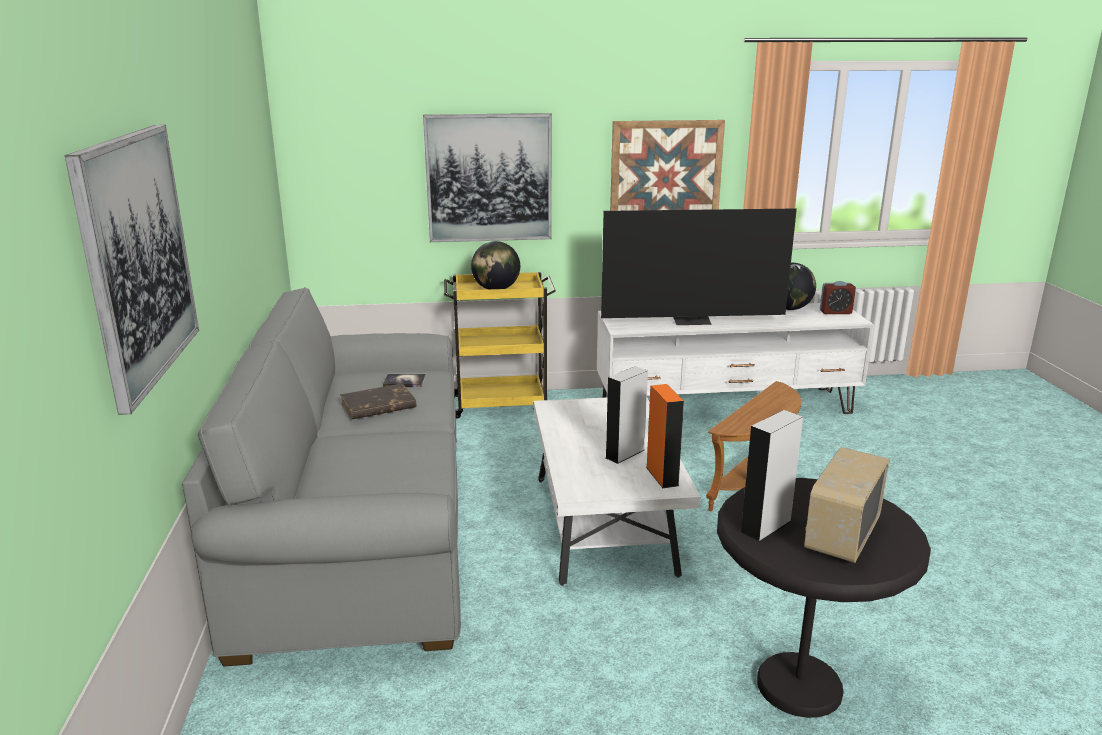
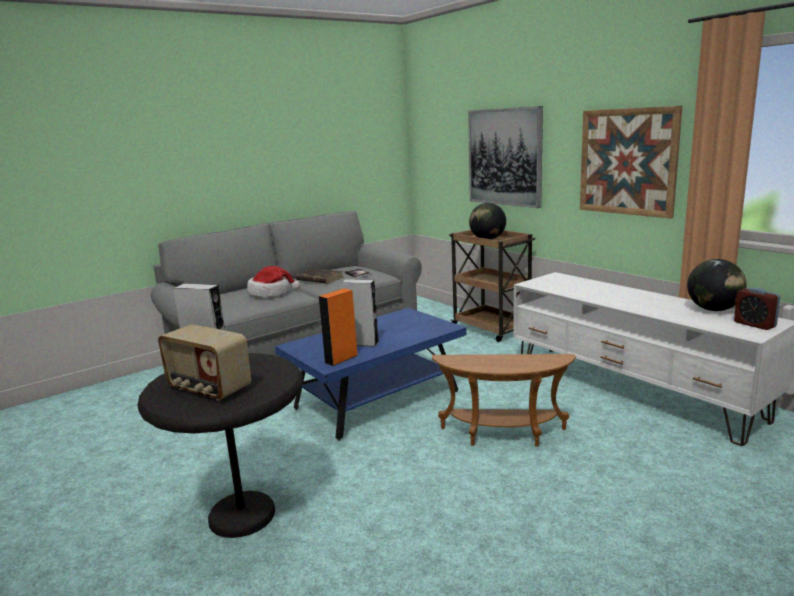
camera: 60 degrees right, 5 degrees down
picture [65,125,199,415] -> none
yellow cart [444,272,556,419] -> brown cart [449,230,535,342]
white coffee table [533,397,701,586] -> blue coffee table [275,308,466,441]
television [601,208,797,325] -> none
radio [804,447,889,563] -> radio turned 150 degrees counterclockwise [158,324,251,401]
none -> hat [247,266,300,297]

